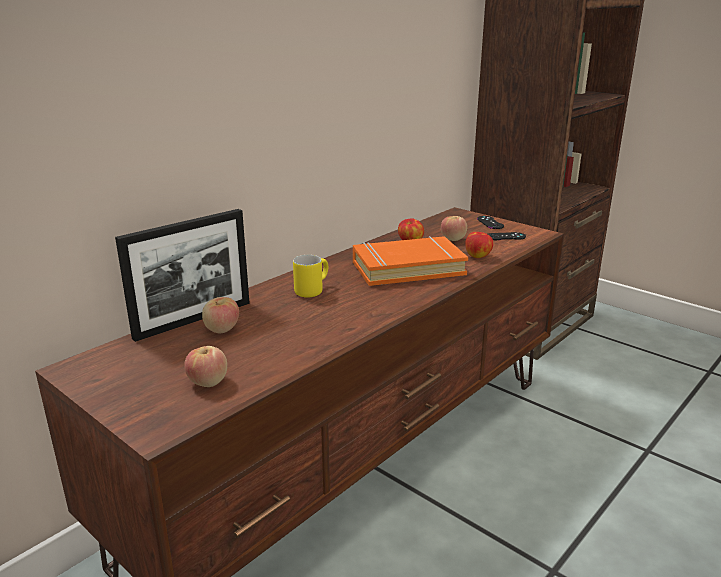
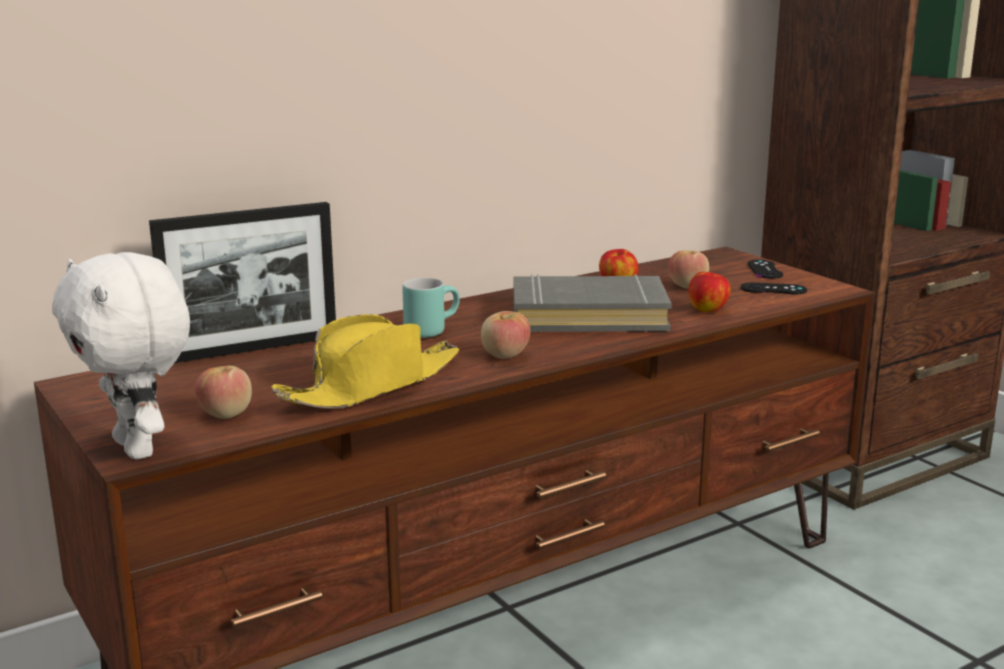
camera: 15 degrees right, 5 degrees down
apple [202,297,239,333] -> apple moved to [481,311,530,359]
yellow mug [293,255,328,297] -> turquoise mug [402,278,460,338]
orange book [353,236,468,286] -> grey book [514,274,671,332]
none -> white plush toy [52,252,190,460]
none -> yellow hat [271,314,459,409]

